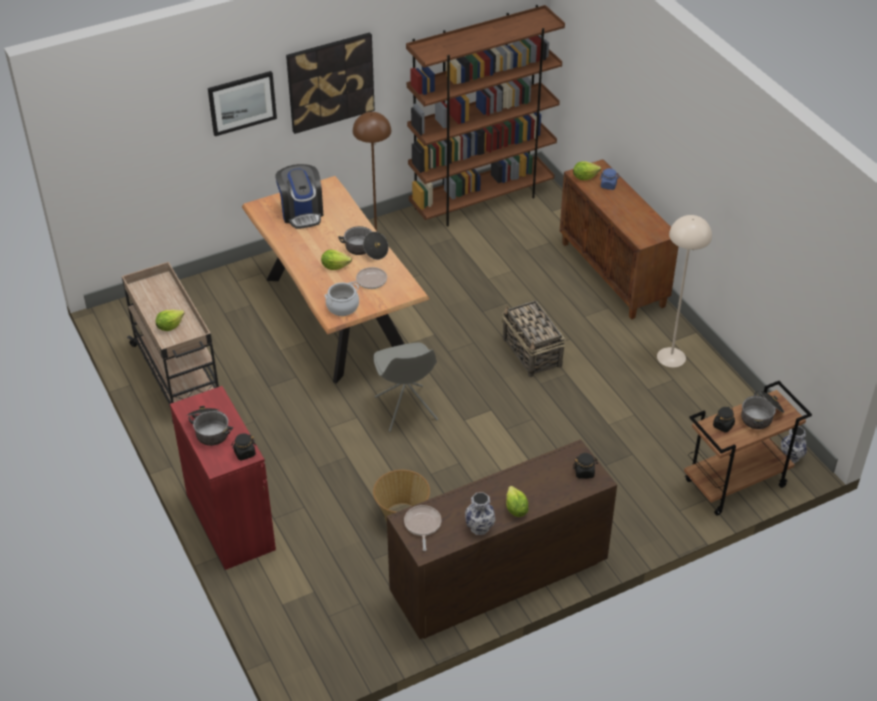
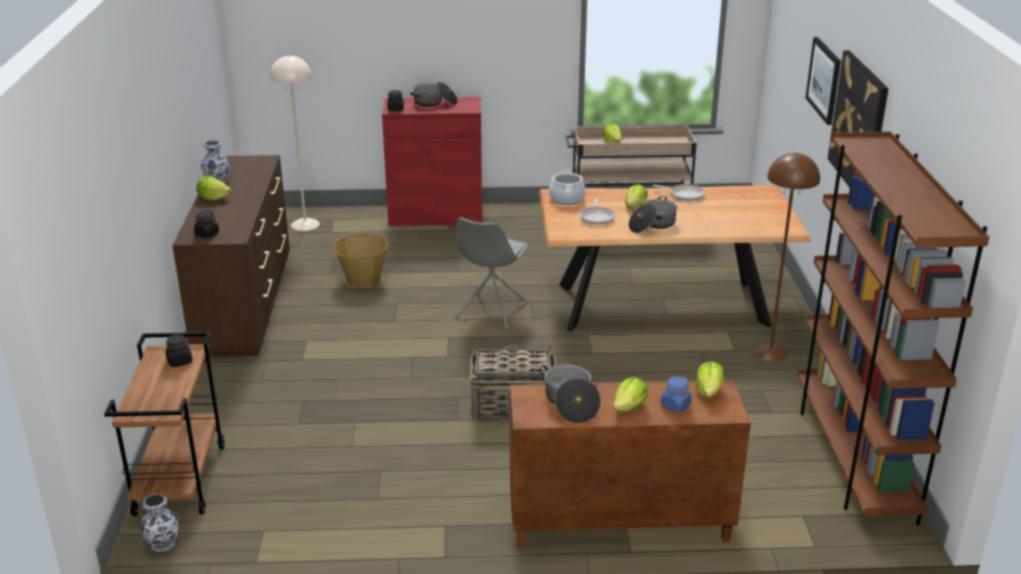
camera: 115 degrees right, 15 degrees down
coffee machine [276,164,323,229] -> none
grey chair [373,343,438,432] -> grey chair turned 75 degrees counterclockwise [456,217,528,329]
frying pan [404,505,441,551] -> frying pan moved to [653,184,705,201]
beige floor lamp [657,215,712,367] -> beige floor lamp moved to [270,55,320,231]
cooking pot [741,390,784,429] -> cooking pot moved to [539,364,601,424]
none -> lettuce [613,377,648,412]

